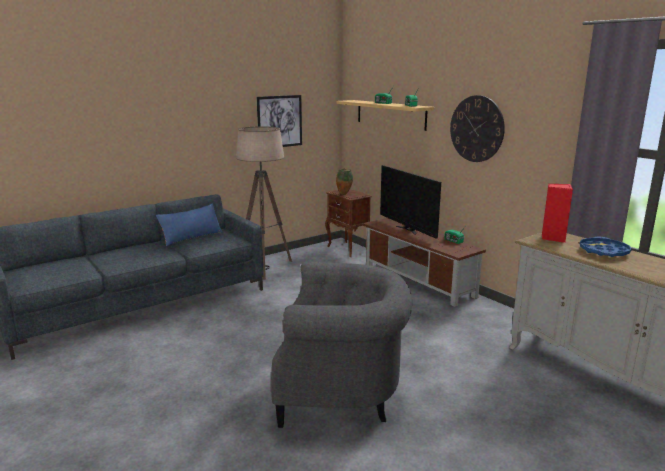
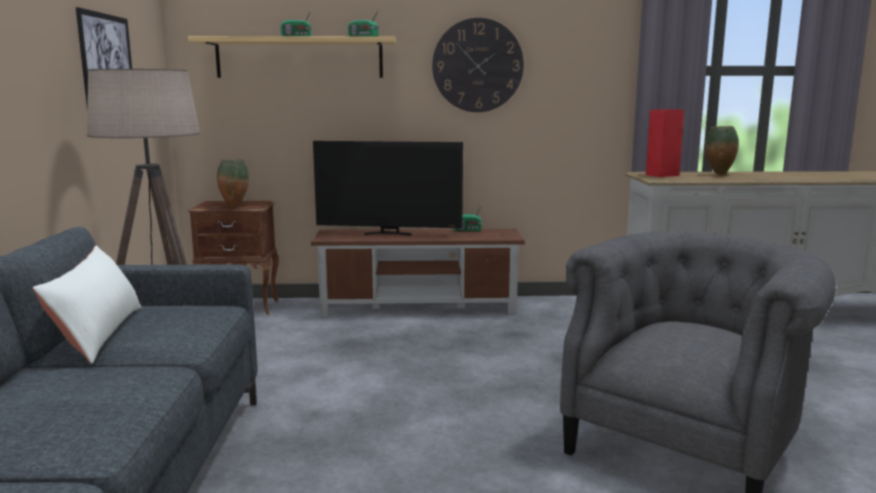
camera: 55 degrees left, 5 degrees down
blue pillow [156,204,223,246] -> white pillow [32,245,141,364]
blue tray [580,237,632,257] -> vase [705,126,739,175]

